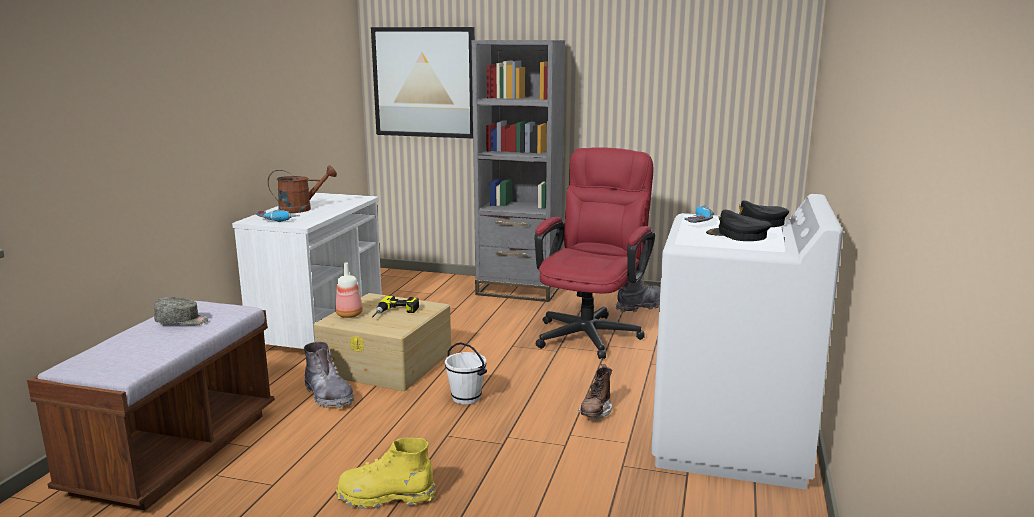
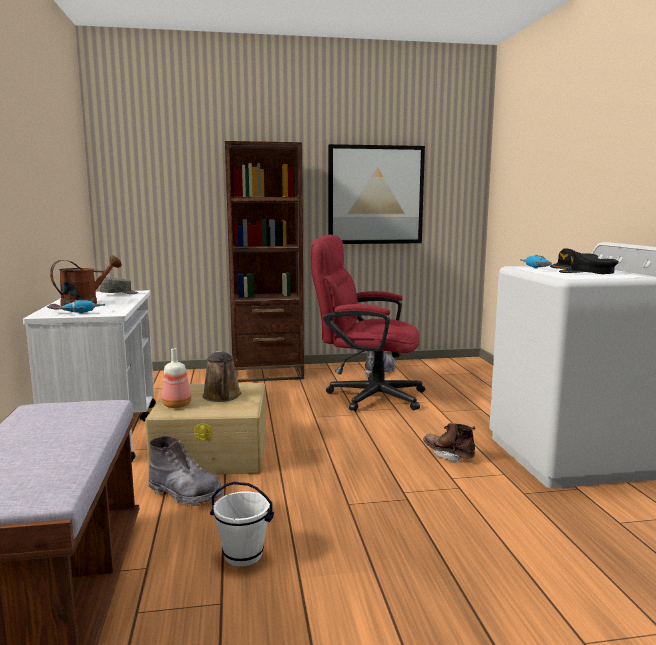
camera: 25 degrees left, 5 degrees down
grey cap [154,297,208,326] -> grey cap moved to [100,278,138,294]
yellow boot [336,438,436,509] -> none
picture [371,27,475,138] -> picture moved to [328,144,425,244]
power drill [372,295,419,317] -> brown watering can [203,351,242,402]
white bucket [445,342,487,405] -> white bucket moved to [210,482,274,567]
grey bookcase [472,40,565,302] -> brown bookcase [225,141,304,382]
red office chair [534,147,655,359] -> red office chair turned 75 degrees counterclockwise [311,235,425,411]
brown boot [578,364,612,418] -> brown boot turned 135 degrees clockwise [423,423,476,463]

